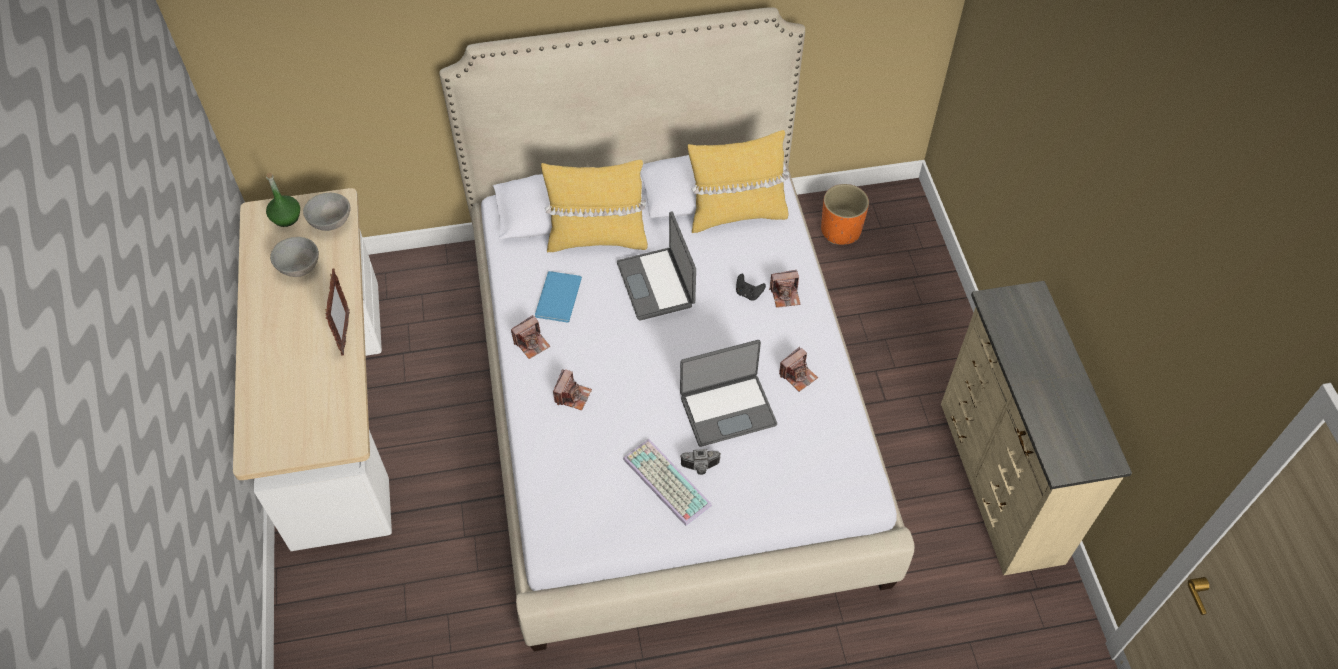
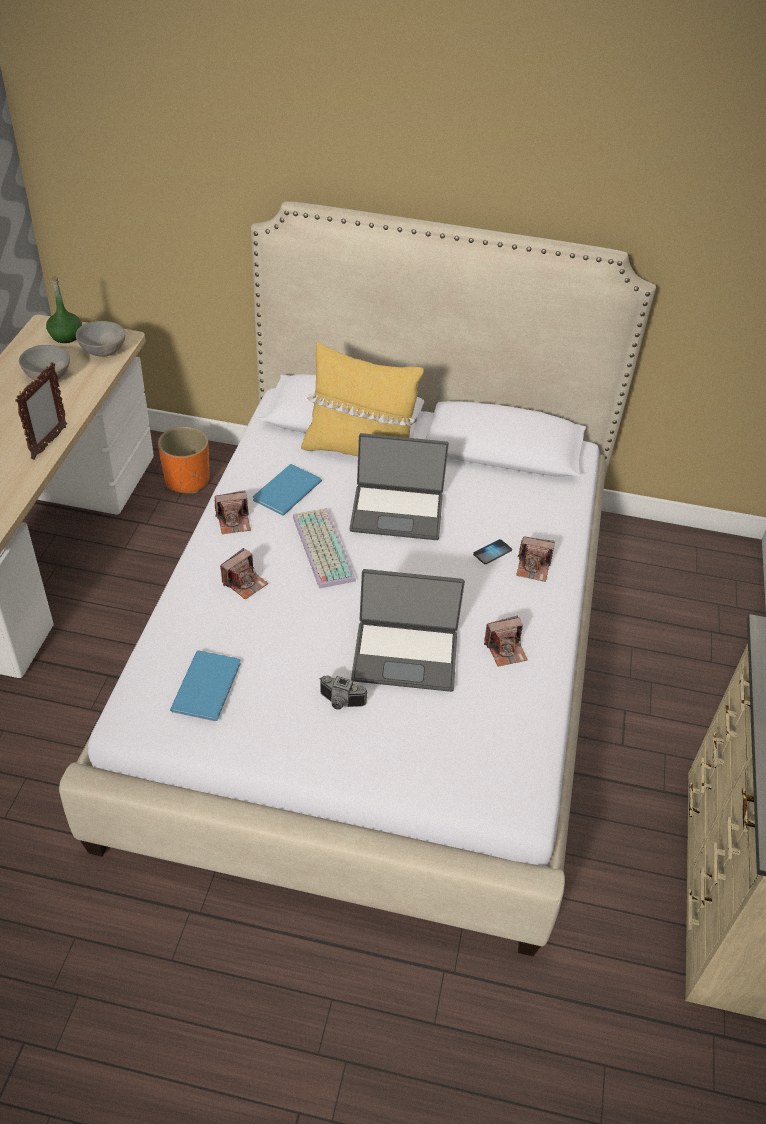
camera: 20 degrees right, 10 degrees down
laptop [617,211,696,320] -> laptop turned 90 degrees counterclockwise [350,433,449,540]
keyboard [623,439,712,526] -> keyboard moved to [293,508,356,589]
yellow pillow [688,130,789,233] -> none
black game controller [736,274,766,300] -> phone [473,539,512,564]
orange planter [821,184,869,245] -> orange planter moved to [158,426,210,493]
none -> blue book [170,650,241,721]

